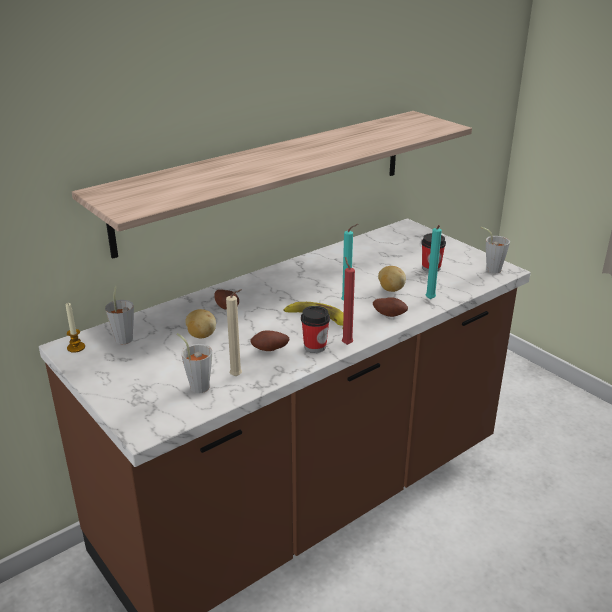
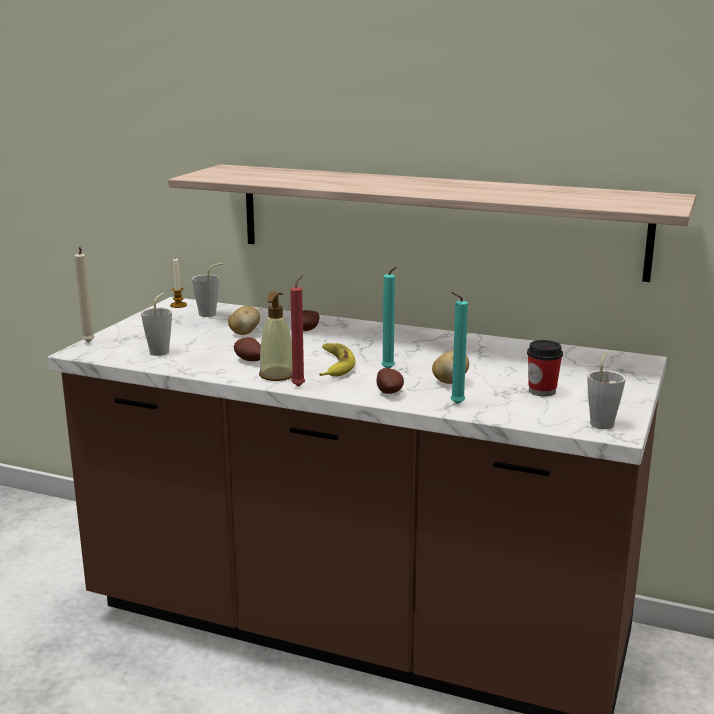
camera: 60 degrees right, 10 degrees down
beige candle [226,289,242,376] -> beige candle moved to [75,247,94,343]
cup [301,306,330,353] -> soap dispenser [259,292,293,381]

